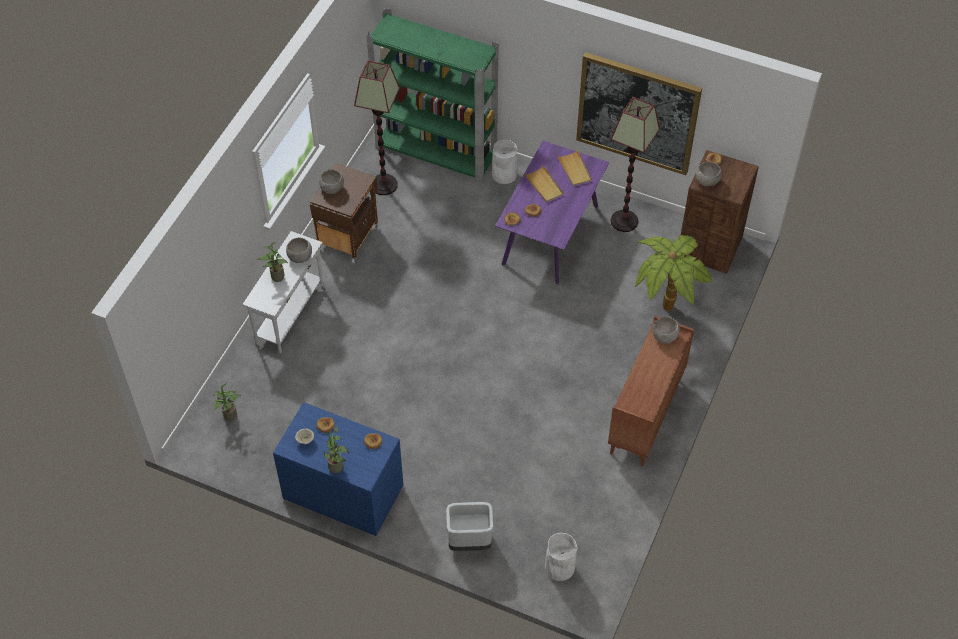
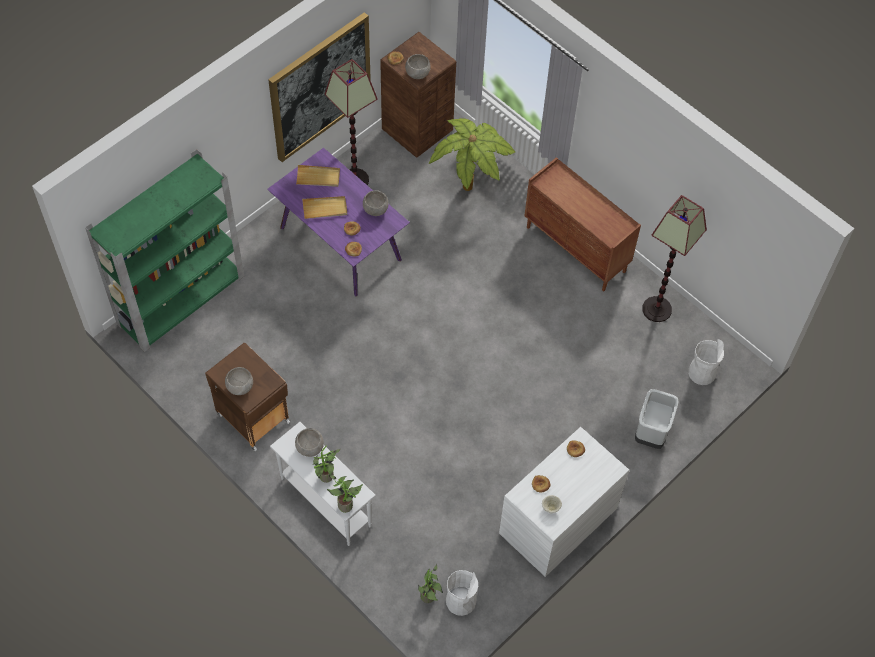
camera: 70 degrees left, 5 degrees up
blue dresser [273,402,403,536] -> white dresser [499,427,629,577]
potted plant [324,426,350,473] -> potted plant moved to [327,475,363,513]
floor lamp [354,60,400,195] -> floor lamp moved to [642,195,707,322]
white trash can [492,140,517,184] -> white trash can moved to [446,570,478,616]
grey bowl [653,317,680,344] -> grey bowl moved to [363,190,389,216]

